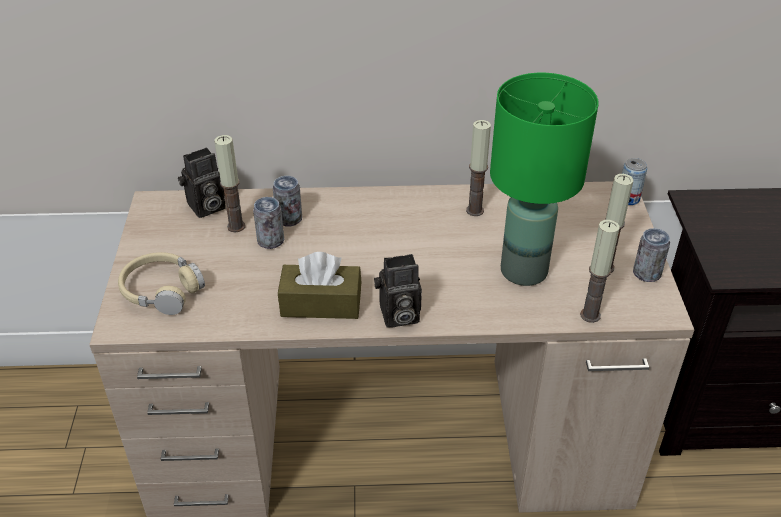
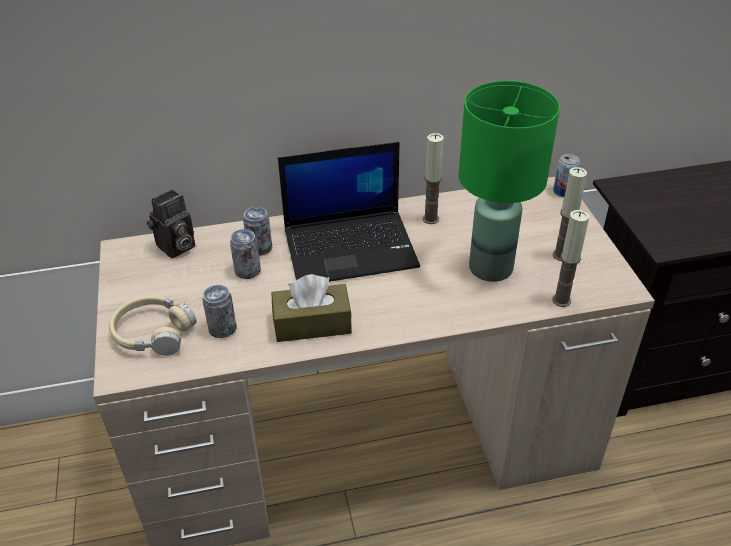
camera: 10 degrees left, 0 degrees up
candle [214,135,245,233] -> none
camera [374,254,422,328] -> none
can [633,228,670,282] -> can moved to [202,285,237,338]
none -> laptop [278,142,420,282]

